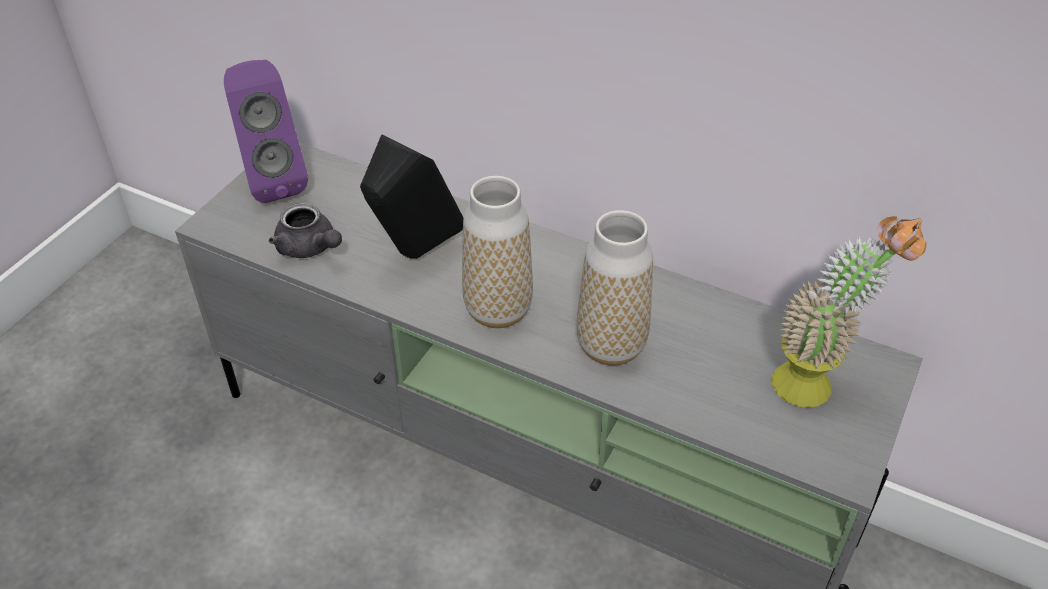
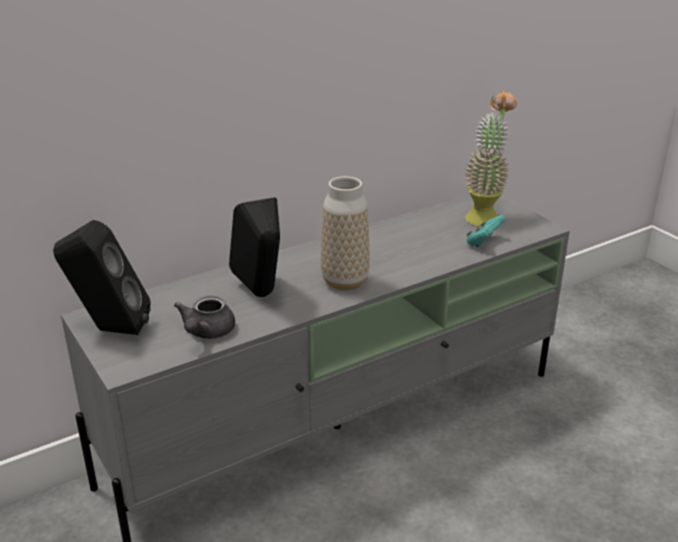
camera: 60 degrees left, 15 degrees down
purple speaker [224,60,308,203] -> black speaker [53,220,151,335]
grey teapot [269,203,342,258] -> grey teapot turned 120 degrees clockwise [174,296,235,339]
vase [577,210,653,366] -> none
none -> turquoise game controller [467,215,506,247]

